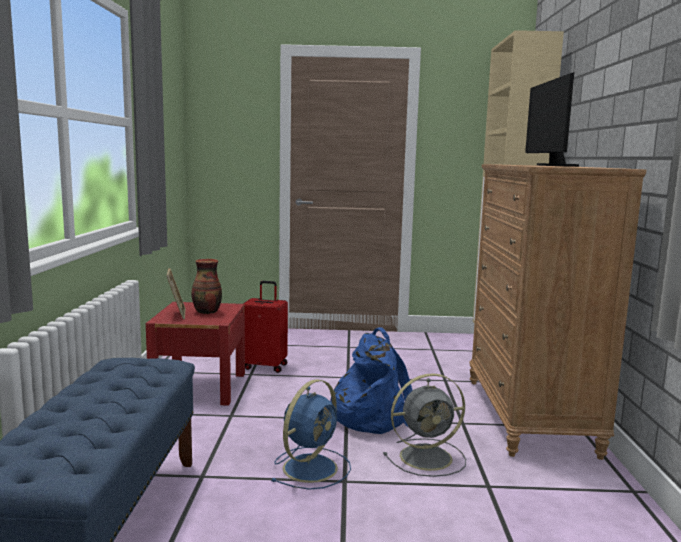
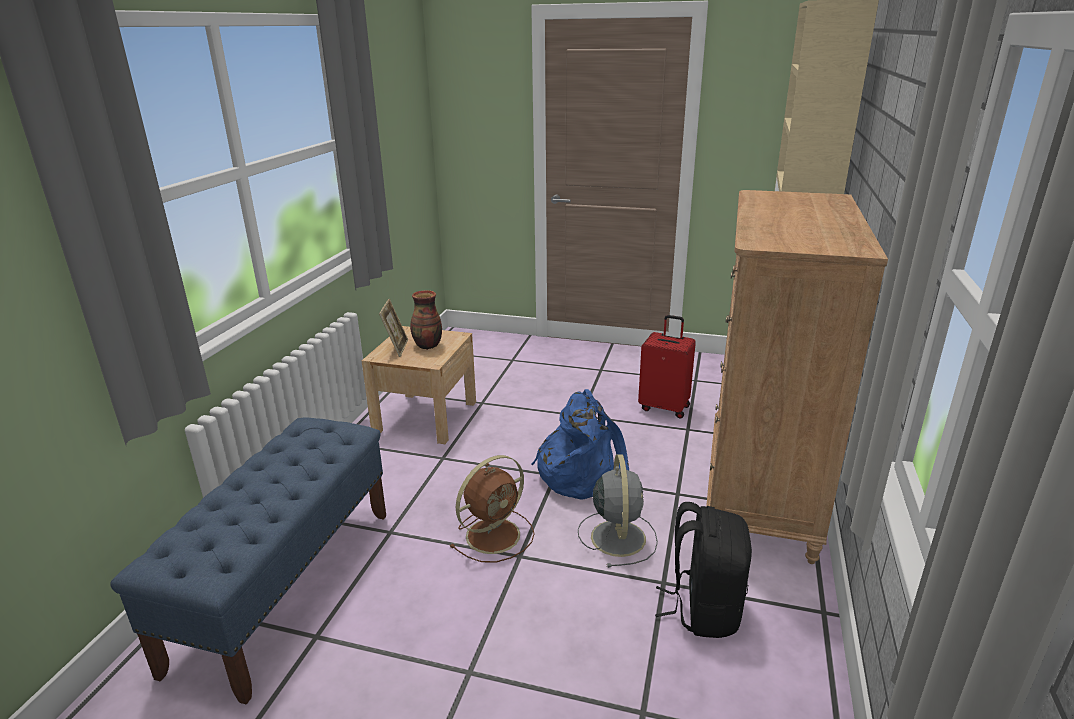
camera: 15 degrees right, 15 degrees up
red nightstand [146,302,245,406] -> beige nightstand [362,326,476,444]
red suitcase [243,281,288,373] -> red suitcase moved to [638,315,696,419]
blue fan [270,379,351,490] -> brown fan [450,455,534,563]
grey fan [383,373,466,477] -> grey fan turned 90 degrees counterclockwise [578,454,658,568]
monitor [525,72,579,167] -> none
none -> black backpack [655,502,752,638]

